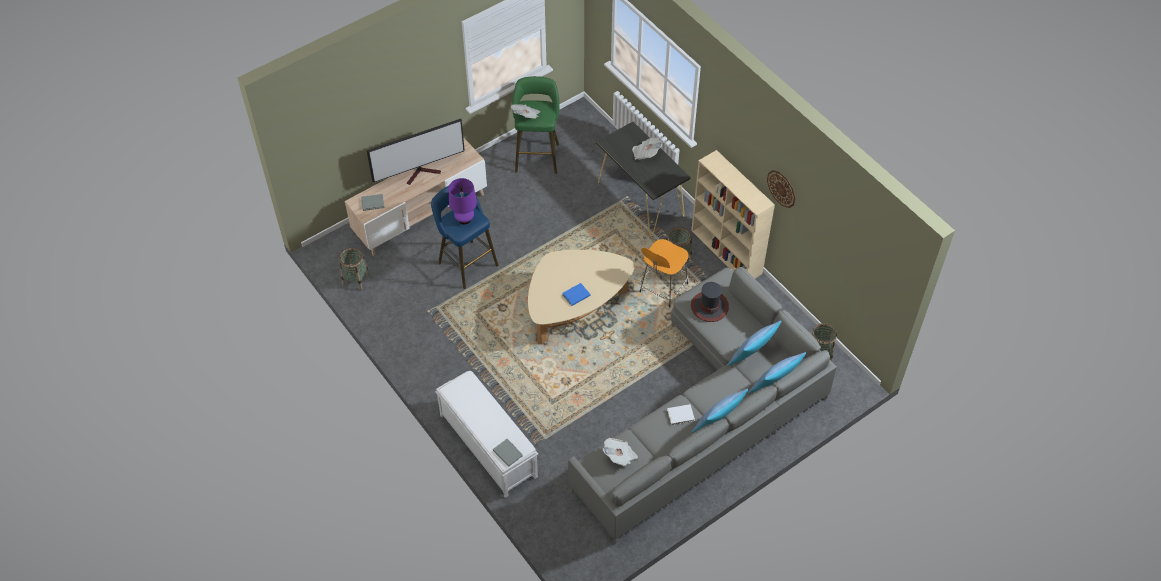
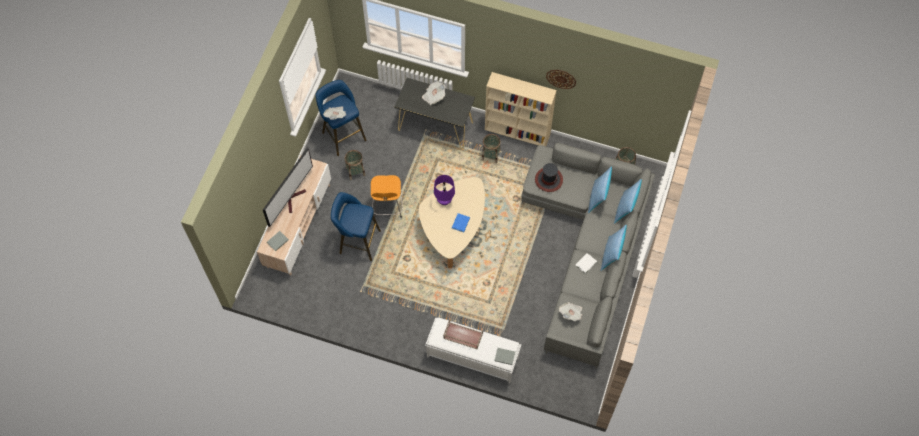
camera: 35 degrees left, 10 degrees up
basket [339,248,370,290] -> basket moved to [345,150,366,180]
purple table lamp [449,178,477,225] -> purple table lamp moved to [434,175,455,205]
green stool [512,76,560,174] -> blue stool [315,80,367,156]
orange stool [639,239,689,308] -> orange stool moved to [371,175,403,218]
none -> brown tray [443,319,483,349]

